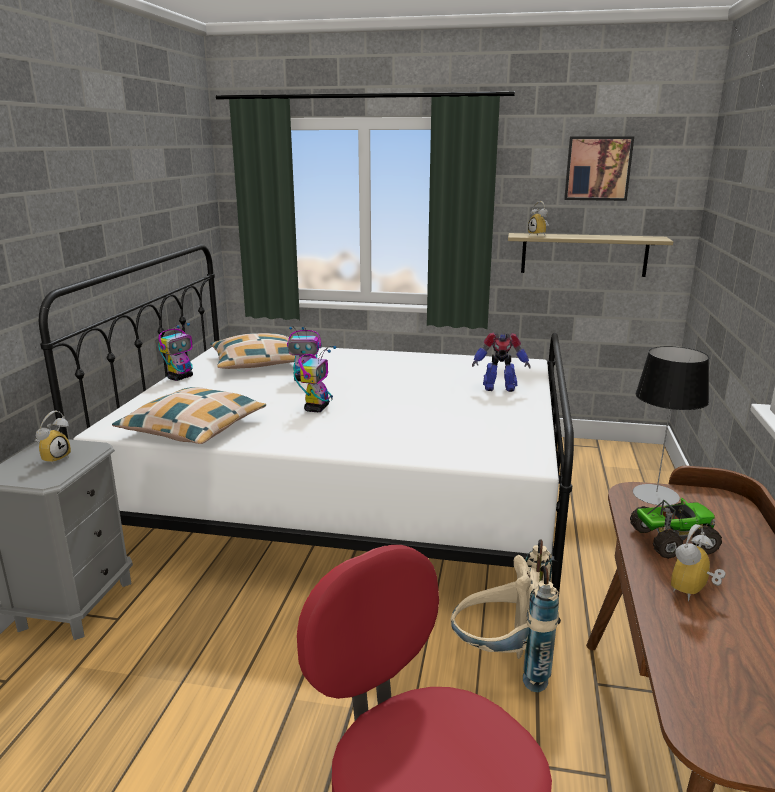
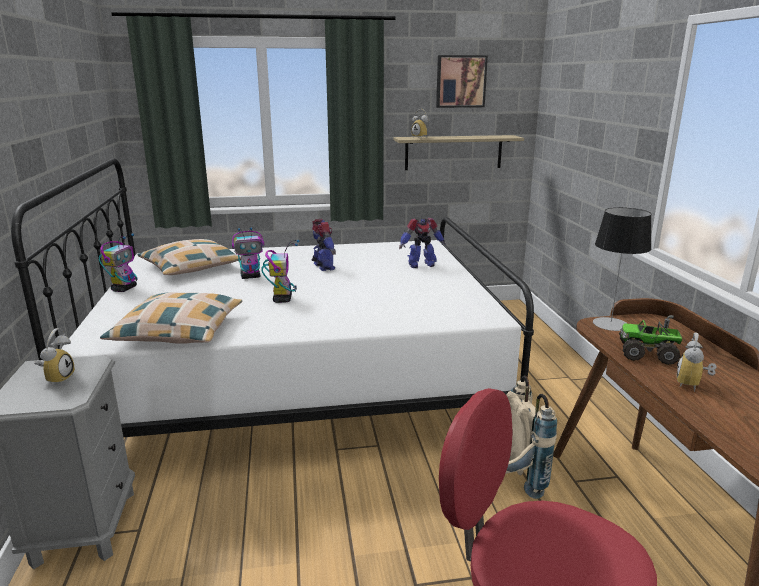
camera: 20 degrees left, 0 degrees up
toy truck [630,498,722,559] -> toy truck turned 135 degrees counterclockwise [619,315,682,365]
none -> toy robot [312,219,336,271]

